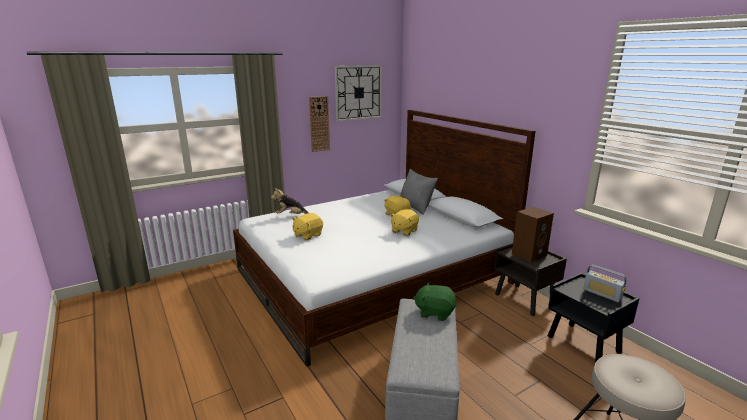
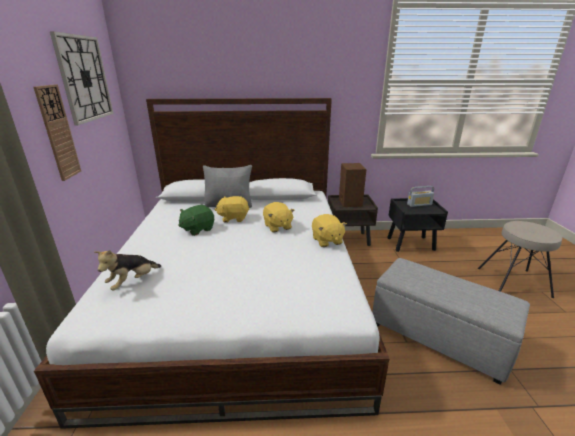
camera: 60 degrees left, 5 degrees up
yellow plush toy [292,213,323,240] -> yellow plush toy moved to [312,214,347,247]
green plush toy [413,282,457,321] -> green plush toy moved to [178,205,214,236]

